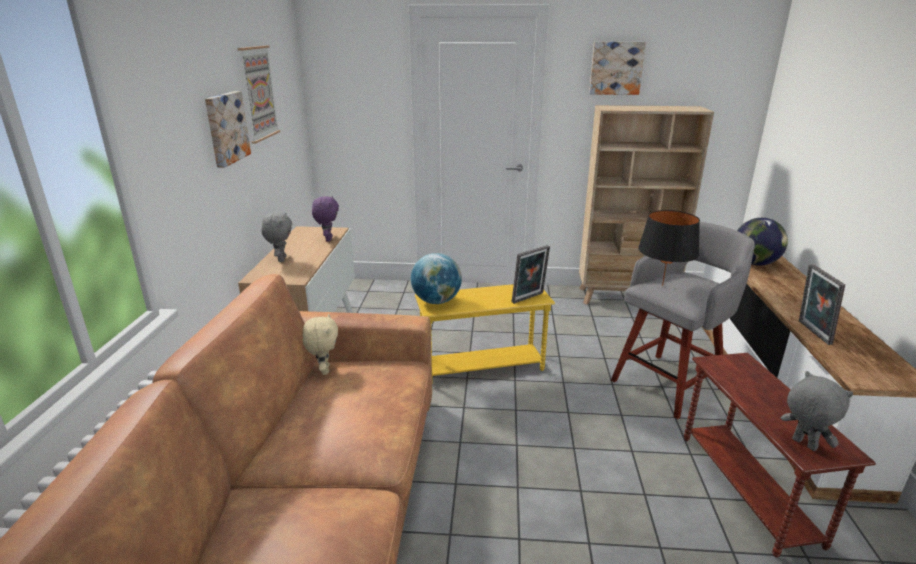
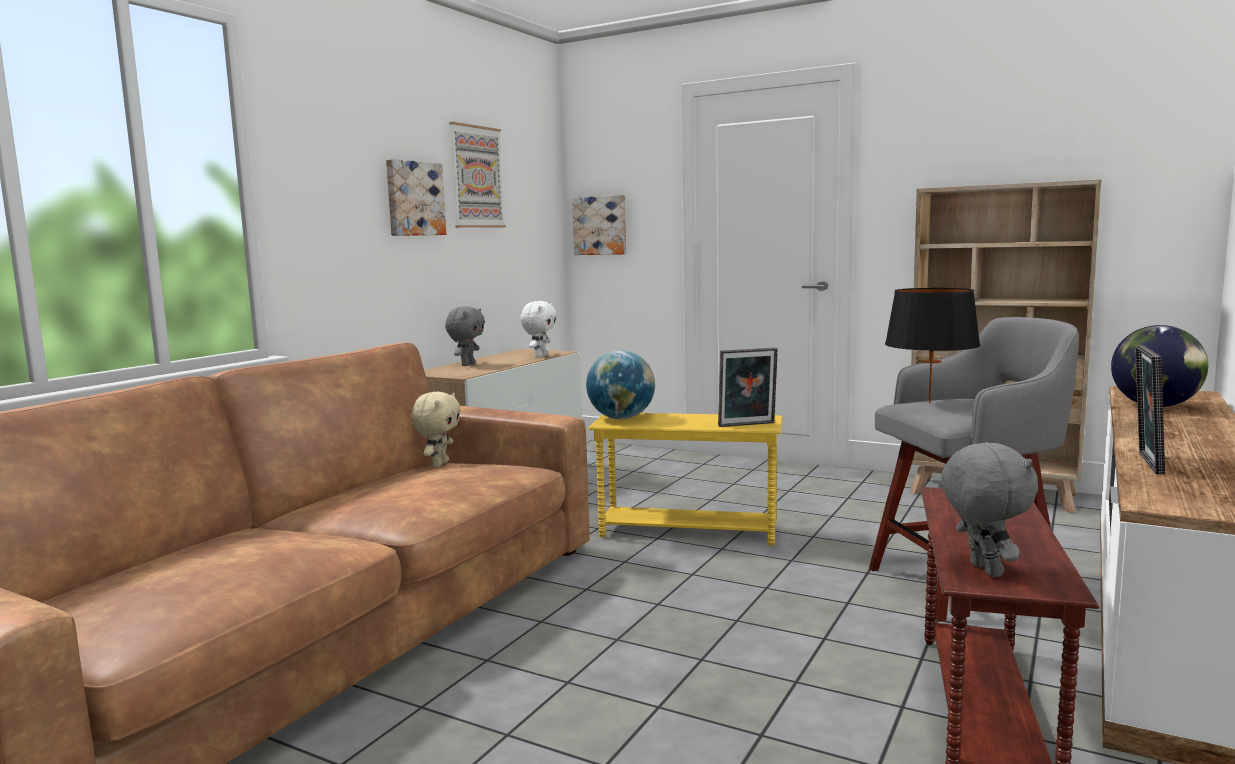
camera: 25 degrees right, 15 degrees down
purple plush toy [312,196,339,241] -> white plush toy [520,301,557,358]
picture [589,42,646,95] -> picture moved to [572,195,626,255]

